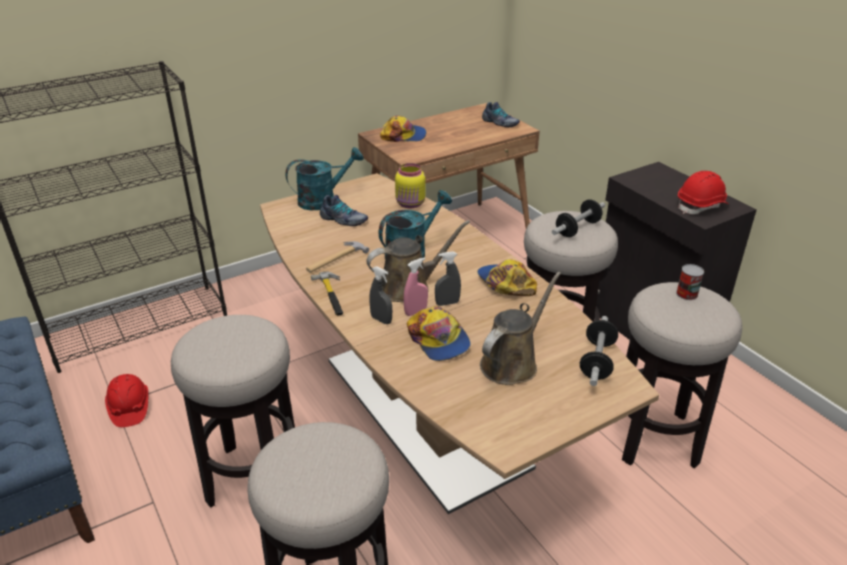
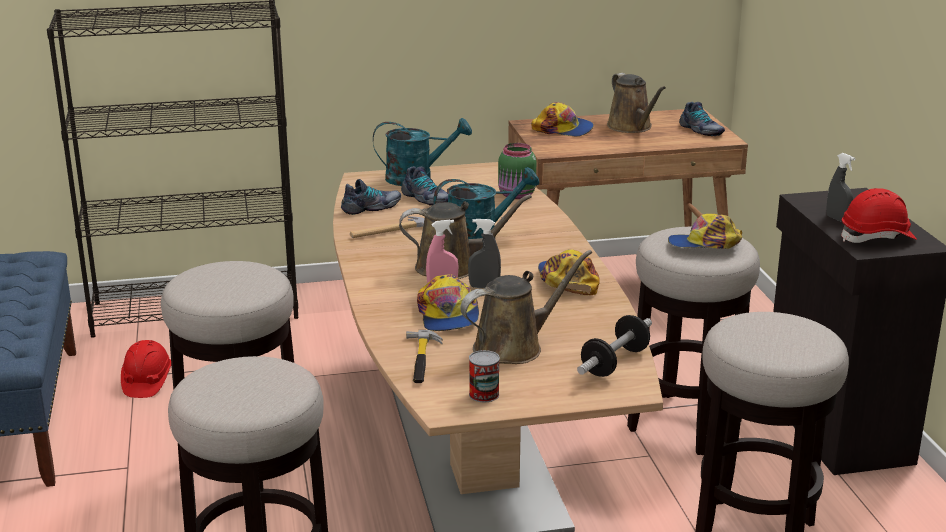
camera: 20 degrees right, 10 degrees down
hammer [311,271,343,316] -> hammer moved to [406,330,443,383]
grey spray bottle [369,266,392,324] -> grey spray bottle moved to [826,153,855,222]
yellow jar [395,163,425,209] -> green jar [498,143,536,199]
dumbbell [552,199,605,237] -> cap [668,214,742,249]
can [676,264,704,300] -> can moved to [469,350,500,402]
none -> shoe [341,179,401,215]
none -> brown watering can [607,73,666,133]

